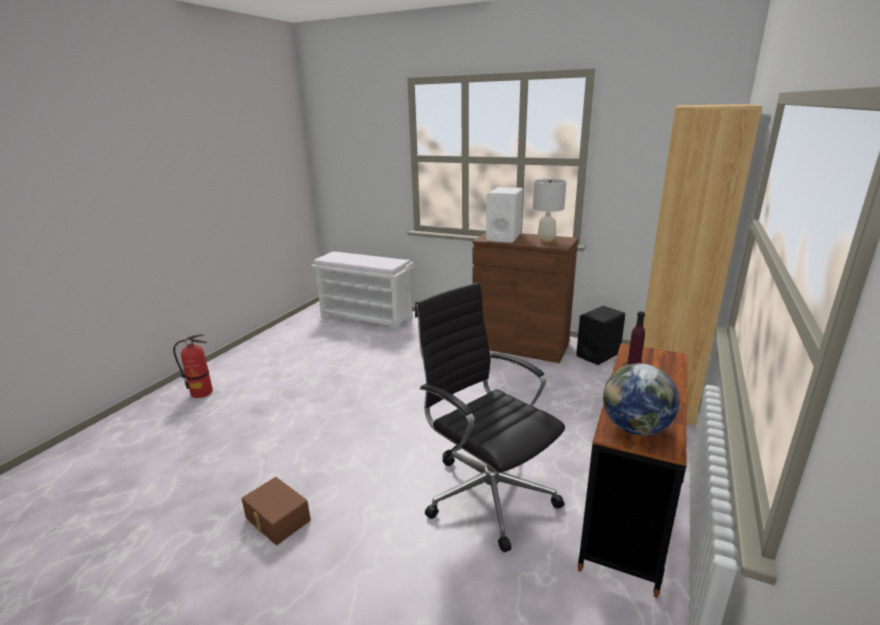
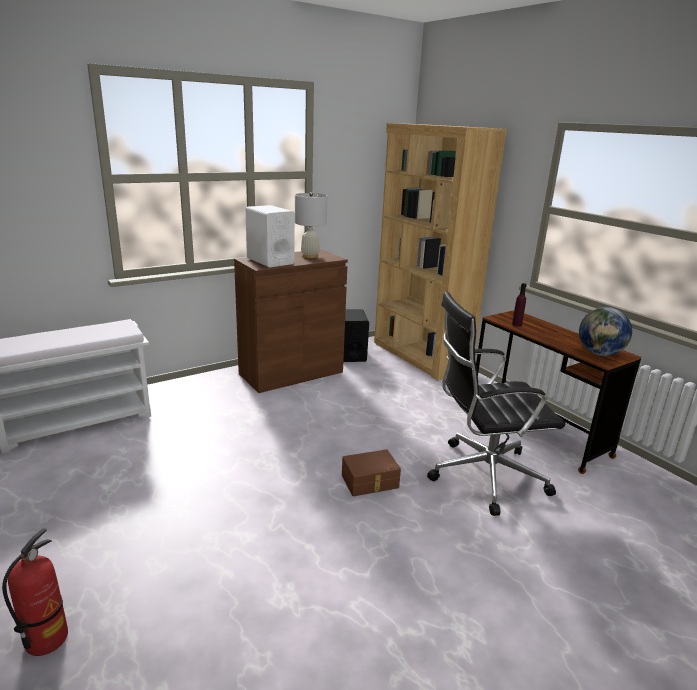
camera: 60 degrees left, 0 degrees up
brown storage box [242,477,311,545] -> brown storage box moved to [342,449,401,496]

